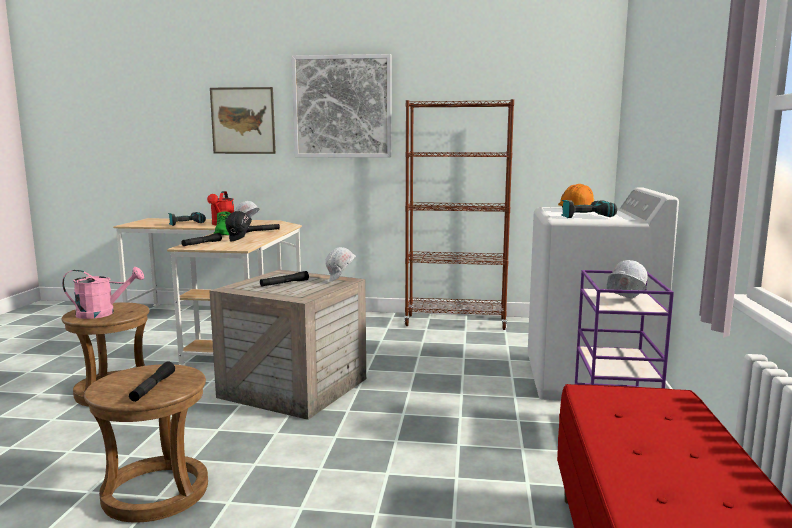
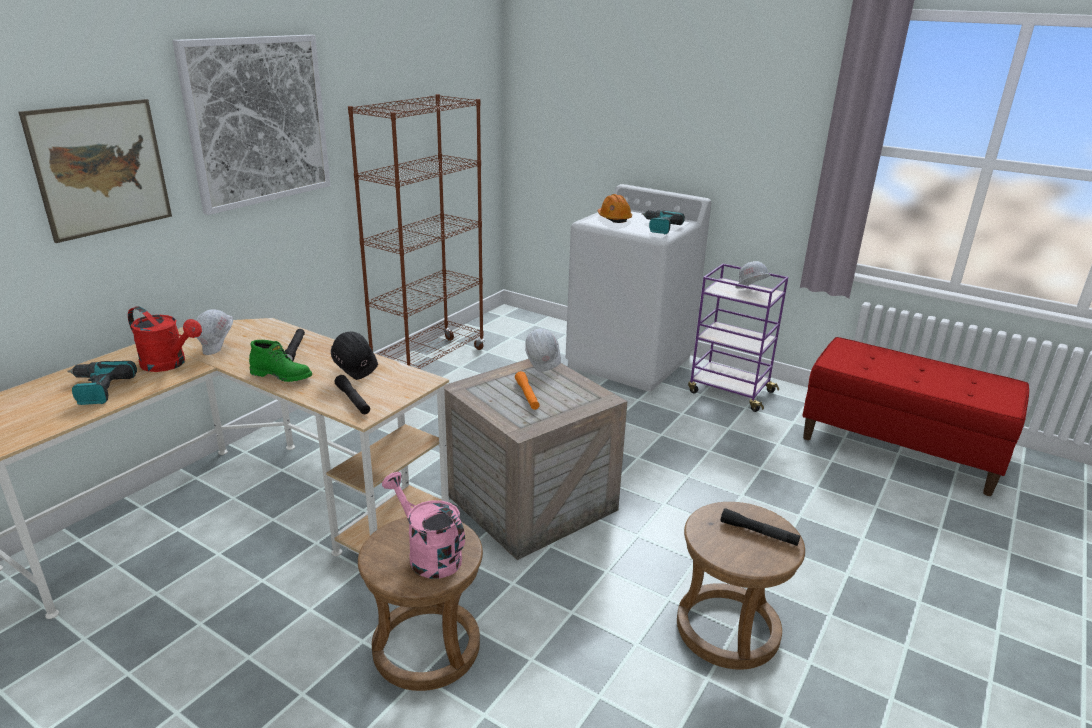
camera: 65 degrees left, 15 degrees up
pink watering can [62,267,144,319] -> pink watering can turned 60 degrees counterclockwise [382,472,465,579]
black flashlight [260,271,309,287] -> orange flashlight [515,371,540,410]

